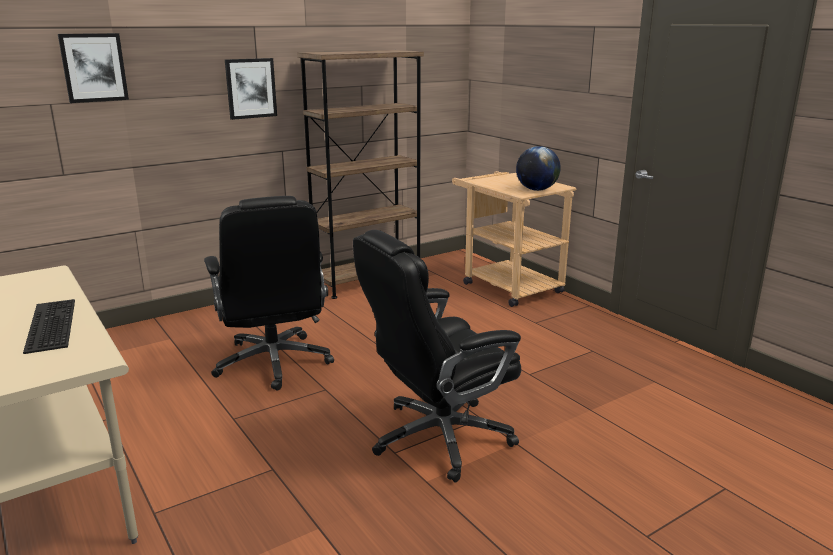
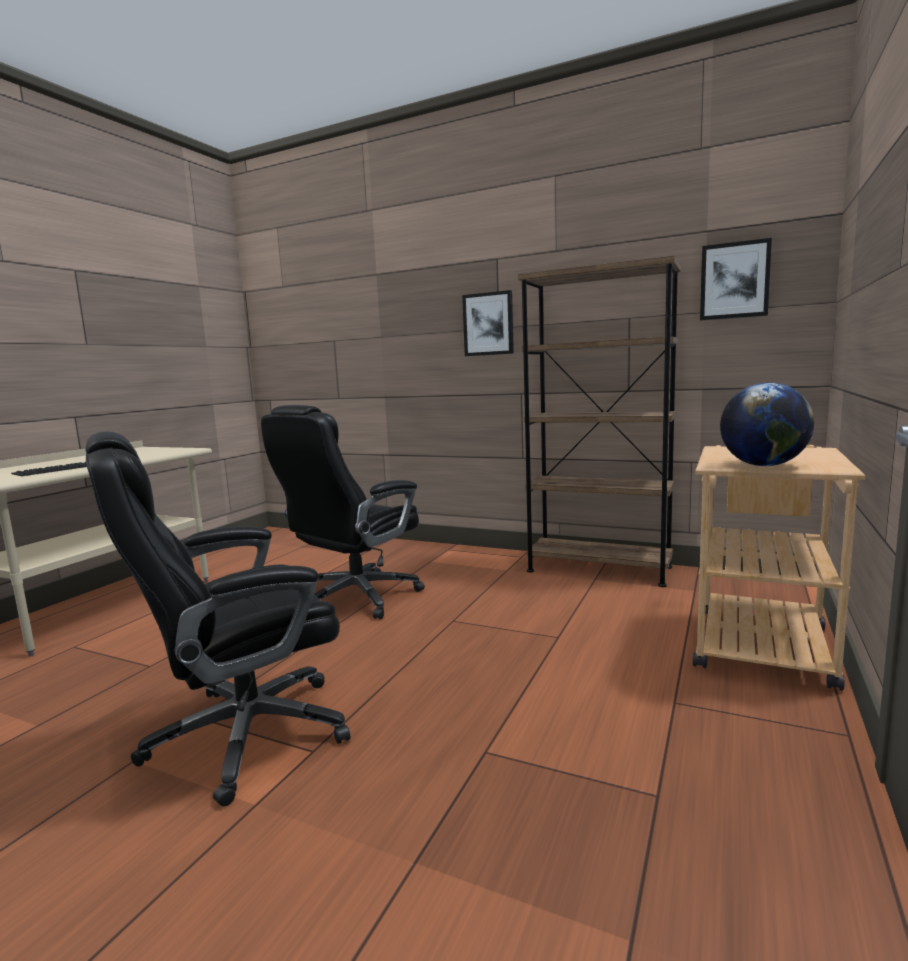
camera: 60 degrees right, 10 degrees down
picture [58,33,129,103] -> picture moved to [700,238,772,320]
black office chair [353,230,521,482] -> black office chair turned 60 degrees counterclockwise [85,431,350,807]

